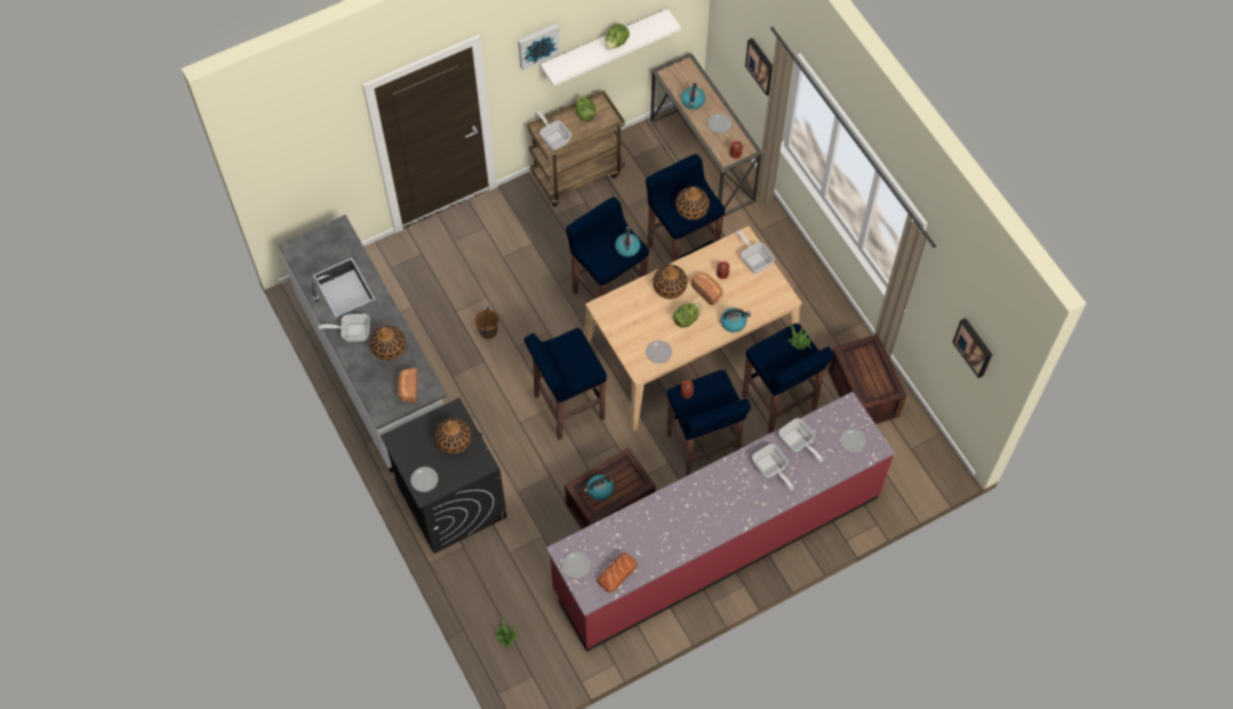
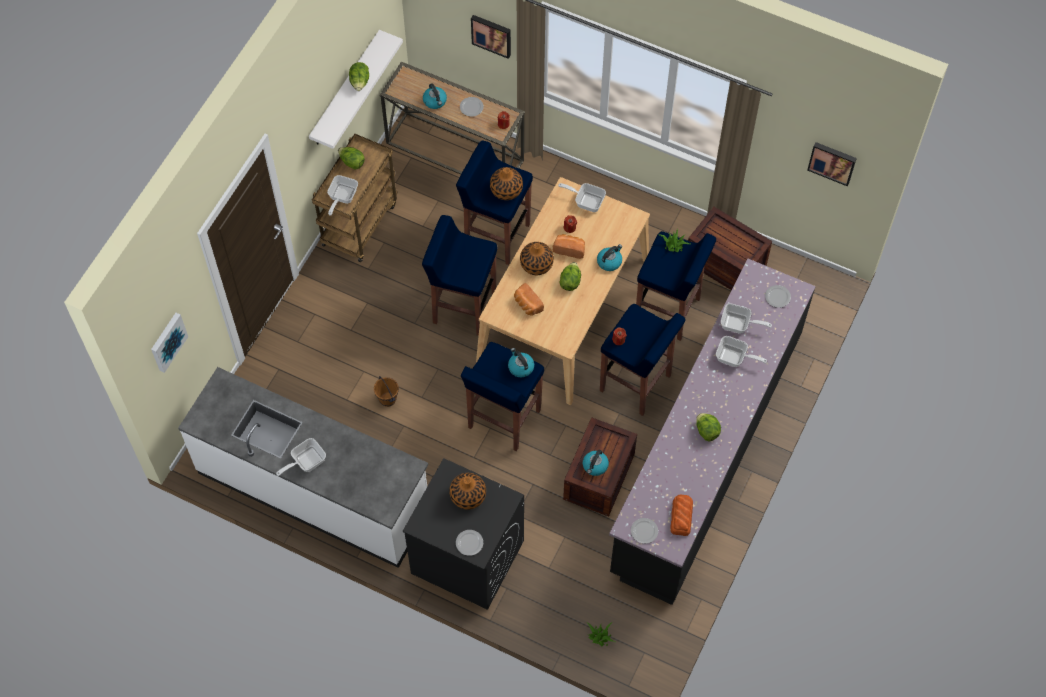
camera: 35 degrees left, 0 degrees up
vase [370,325,406,360] -> none
bread [397,368,418,403] -> bread moved to [514,283,544,316]
picture [518,23,560,71] -> picture moved to [151,313,188,373]
frying pan [535,110,572,150] -> frying pan turned 90 degrees counterclockwise [327,175,358,216]
red counter [546,391,895,652] -> black counter [609,259,816,605]
kettle [615,226,641,257] -> kettle moved to [508,348,534,377]
plate [646,340,672,364] -> none
none -> lettuce [696,413,721,441]

